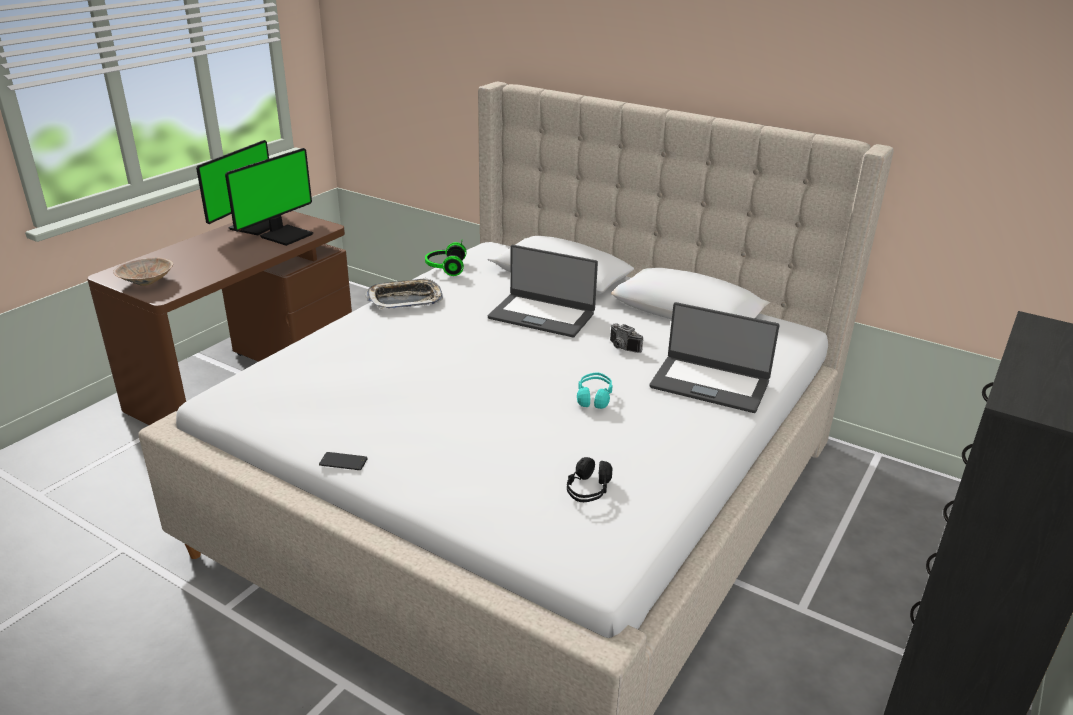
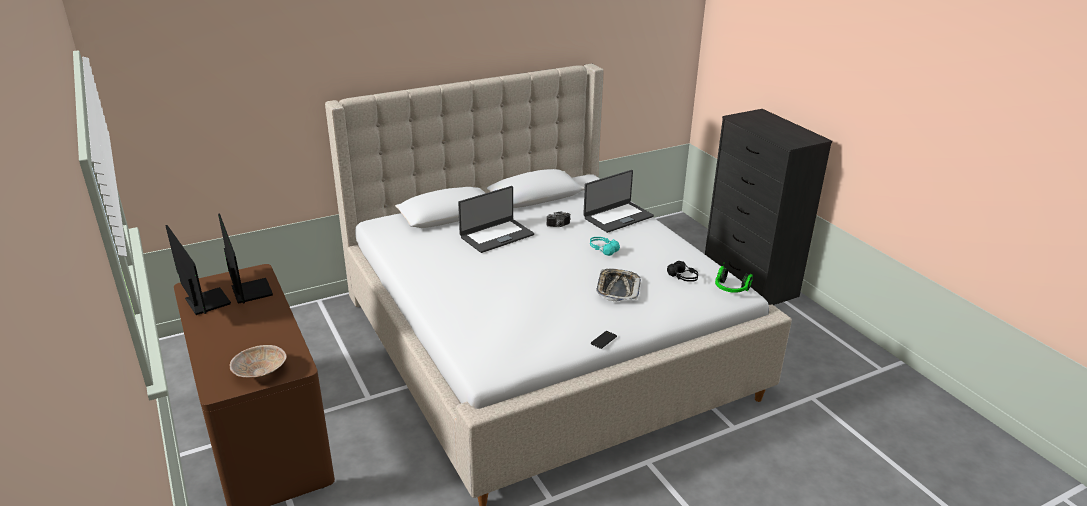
camera: 60 degrees left, 0 degrees up
tray [365,278,443,309] -> tray moved to [596,268,641,302]
headphones [425,242,466,276] -> headphones moved to [715,264,753,293]

